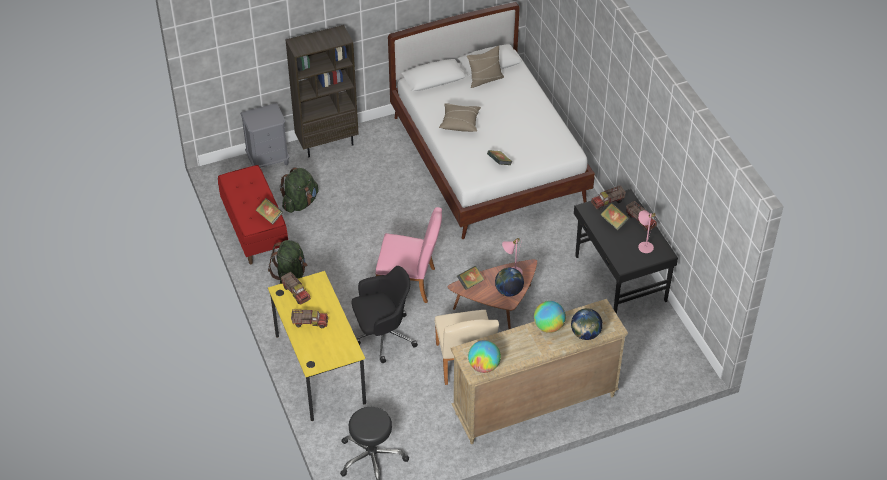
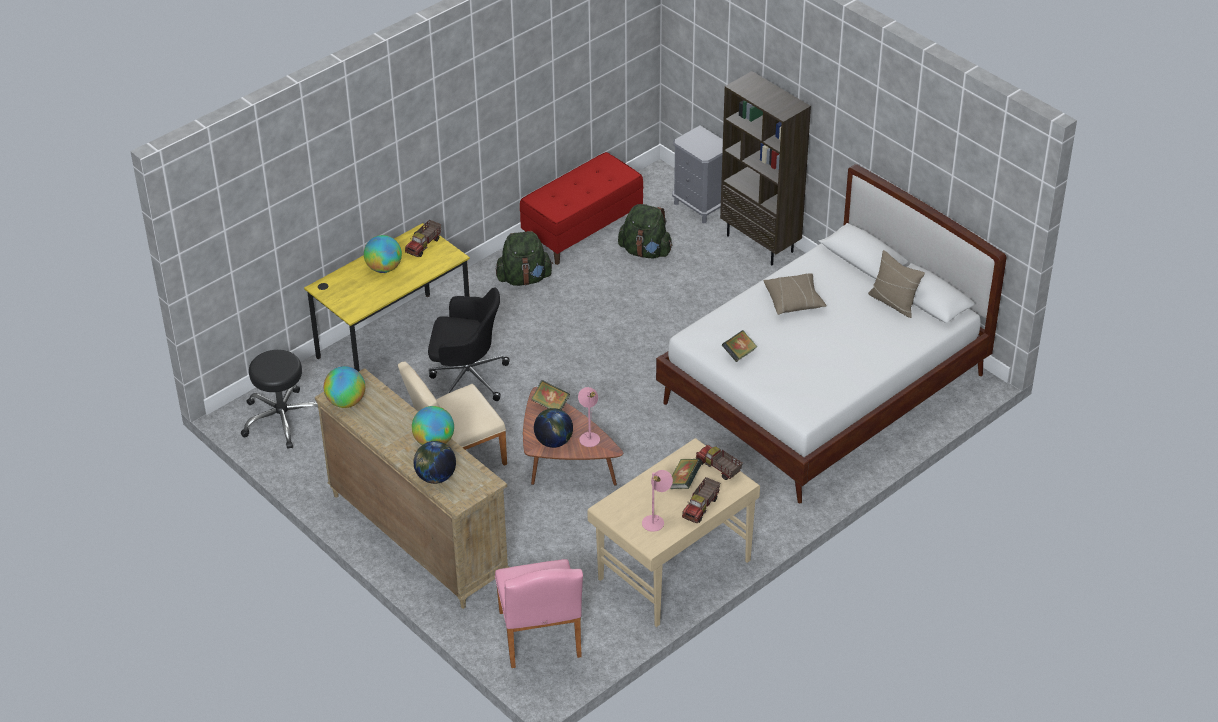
camera: 70 degrees right, 5 degrees down
book [256,198,283,224] -> none
toy truck [291,309,328,328] -> globe [364,235,402,273]
black office chair [352,266,418,363] -> black office chair turned 45 degrees counterclockwise [428,287,509,401]
pink chair [375,207,442,303] -> pink chair moved to [495,559,583,668]
black desk [574,189,678,314] -> beige desk [587,438,760,627]

